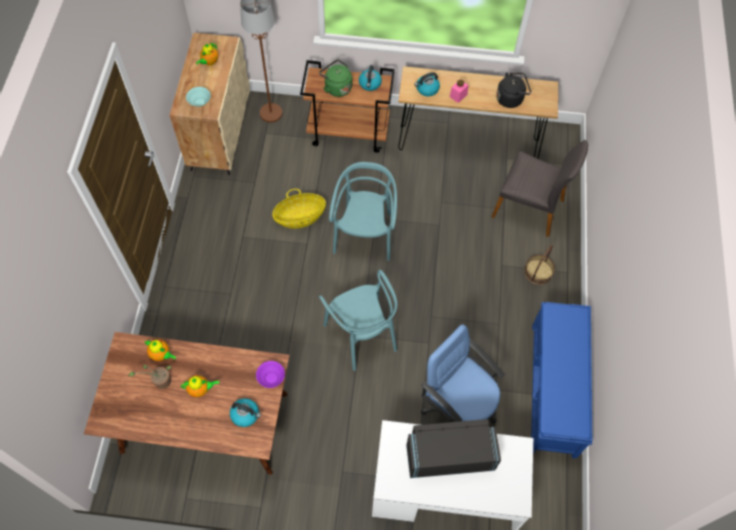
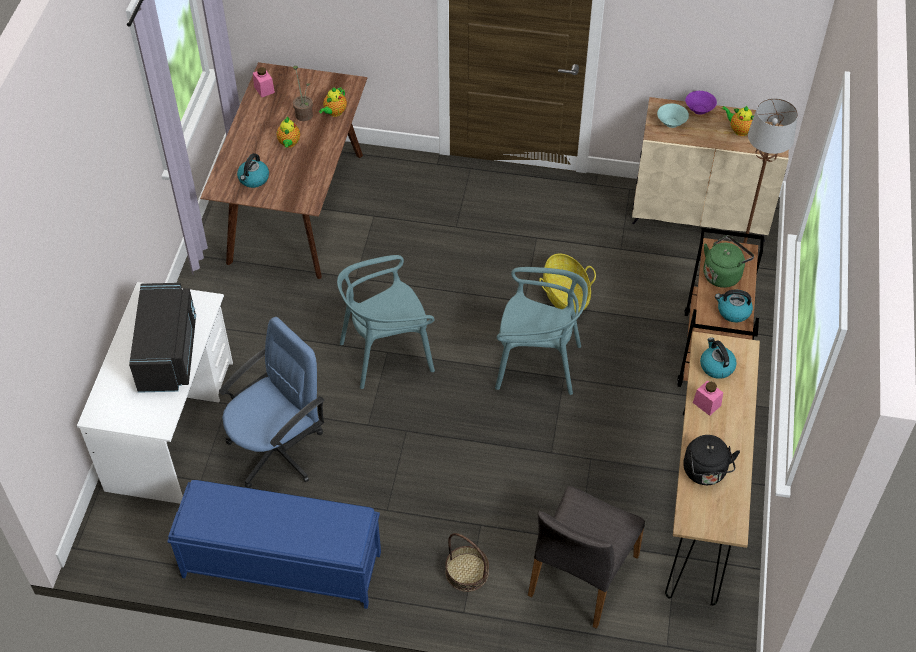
camera: 95 degrees right, 10 degrees down
purple bowl [256,361,285,388] -> purple bowl moved to [685,91,717,115]
none -> pink jar [253,67,275,97]

